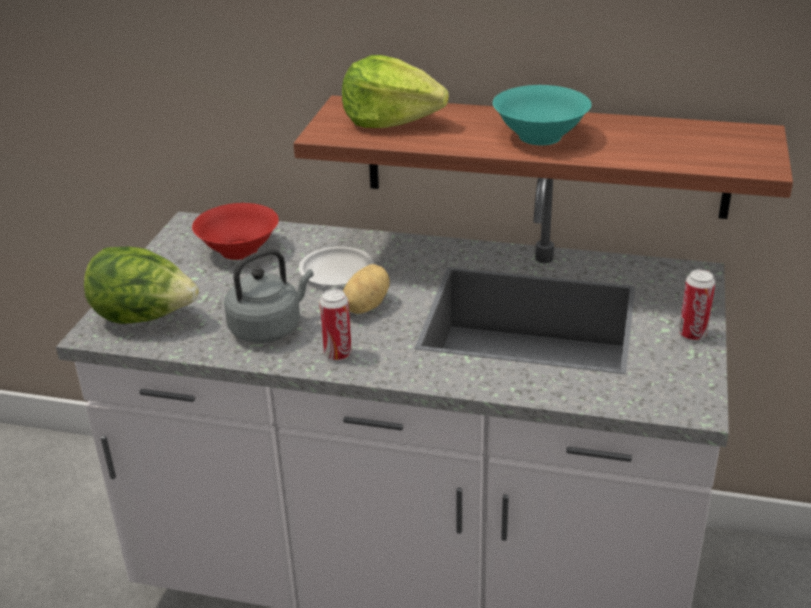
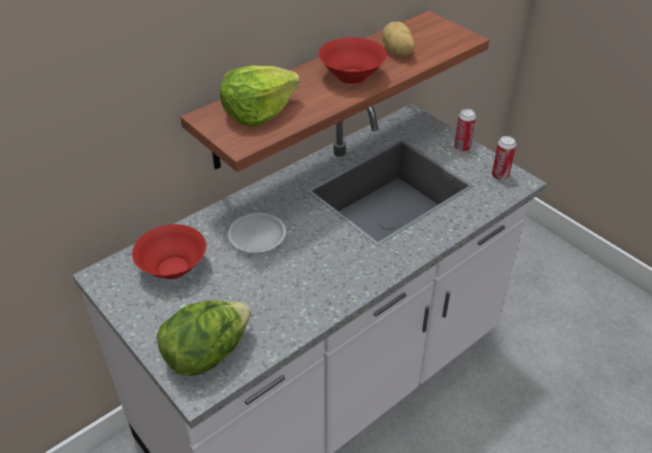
camera: 55 degrees left, 10 degrees up
grey kettle [224,249,314,343] -> none
can [319,289,352,361] -> can moved to [492,136,516,180]
potato [343,264,390,314] -> potato moved to [382,21,415,56]
turquoise bowl [493,85,591,145] -> red bowl [318,37,387,84]

